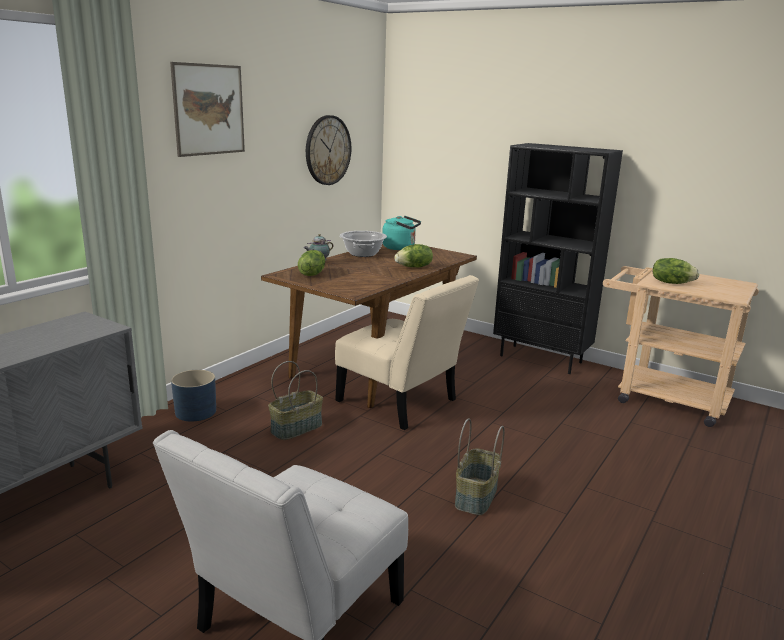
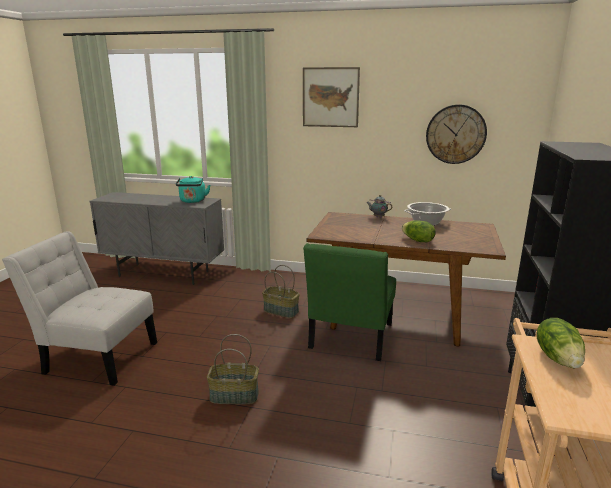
camera: 70 degrees right, 0 degrees up
blue planter [171,370,216,422] -> none
lettuce [298,250,325,276] -> none
beige chair [335,275,479,430] -> green chair [303,243,396,361]
turquoise kettle [382,216,421,250] -> turquoise kettle moved to [176,176,210,203]

